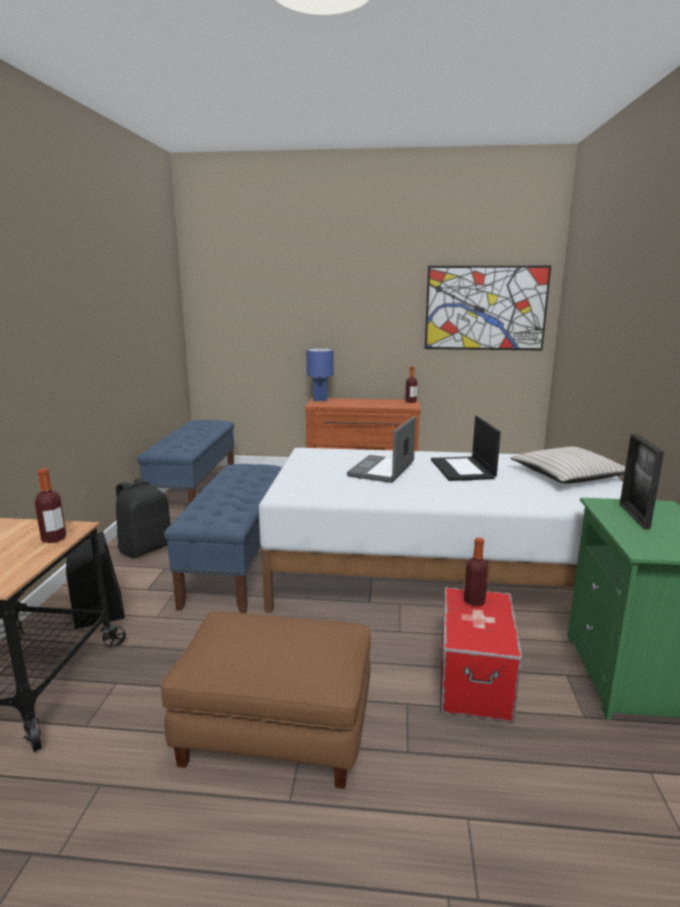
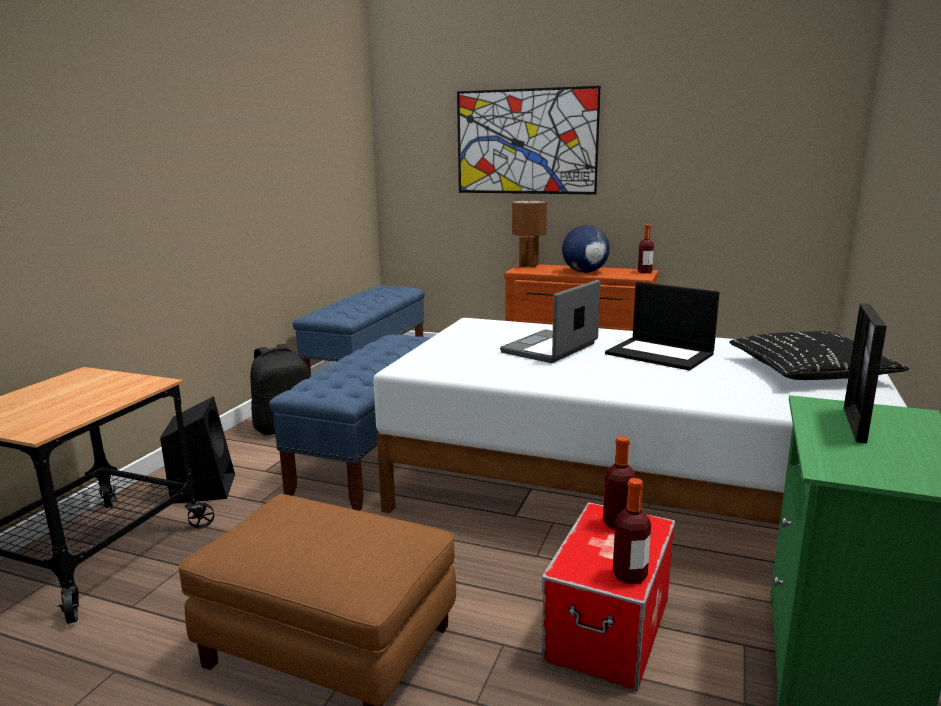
camera: 15 degrees right, 0 degrees up
bottle [35,468,66,543] -> bottle moved to [613,478,651,584]
blue table lamp [306,348,334,401] -> brown table lamp [512,200,547,268]
picture [424,266,551,350] -> picture moved to [457,86,601,195]
laptop [431,416,501,481] -> laptop turned 60 degrees counterclockwise [605,282,720,371]
beige pillow [510,447,626,484] -> black pillow [729,331,909,380]
none -> globe [562,225,610,273]

